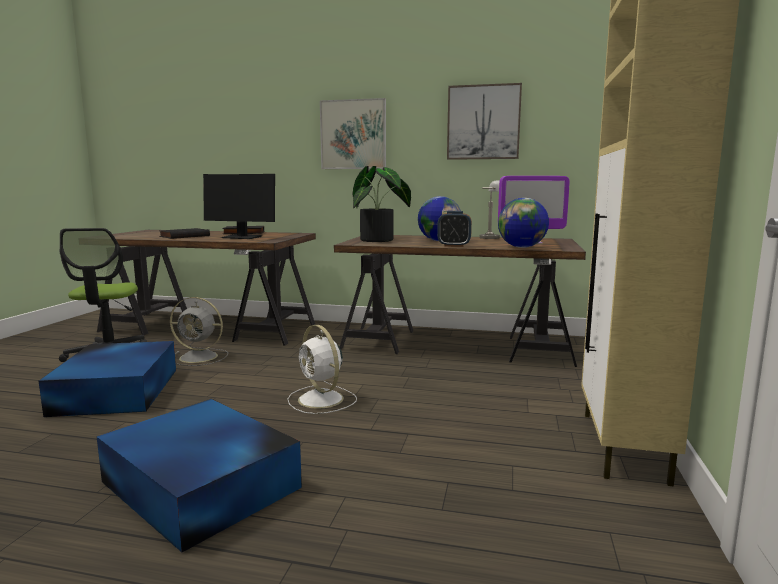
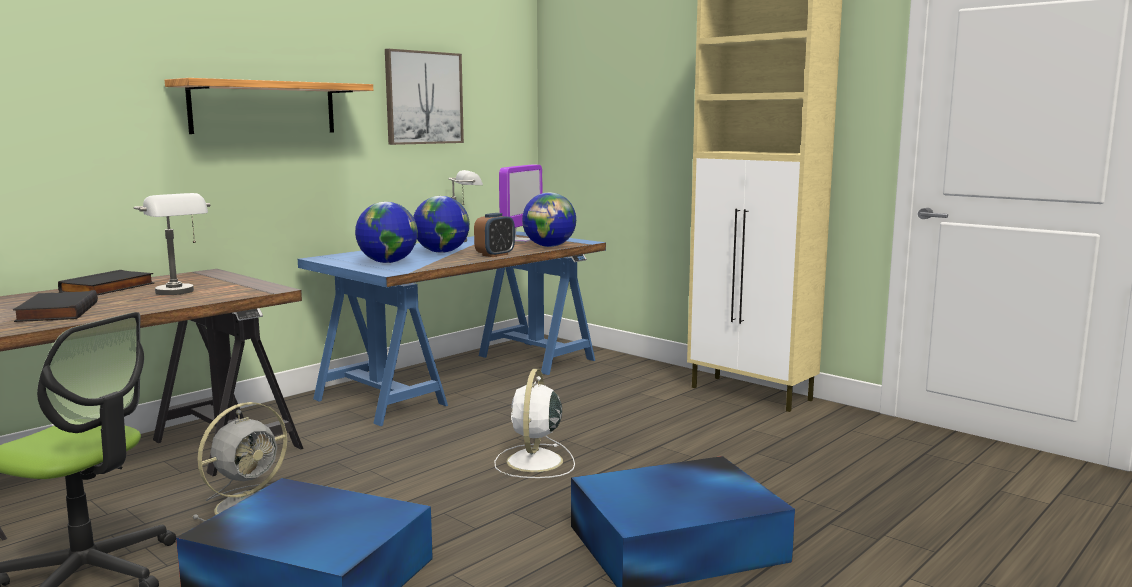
camera: 60 degrees left, 0 degrees up
monitor [203,174,275,239] -> grey table lamp [133,193,210,295]
white fan [287,325,357,414] -> white fan turned 105 degrees clockwise [494,369,575,478]
picture [320,98,386,169] -> shelf [165,78,373,134]
brown desk [334,235,586,367] -> blue desk [298,231,606,426]
potted plant [352,166,411,242] -> globe [355,202,418,263]

